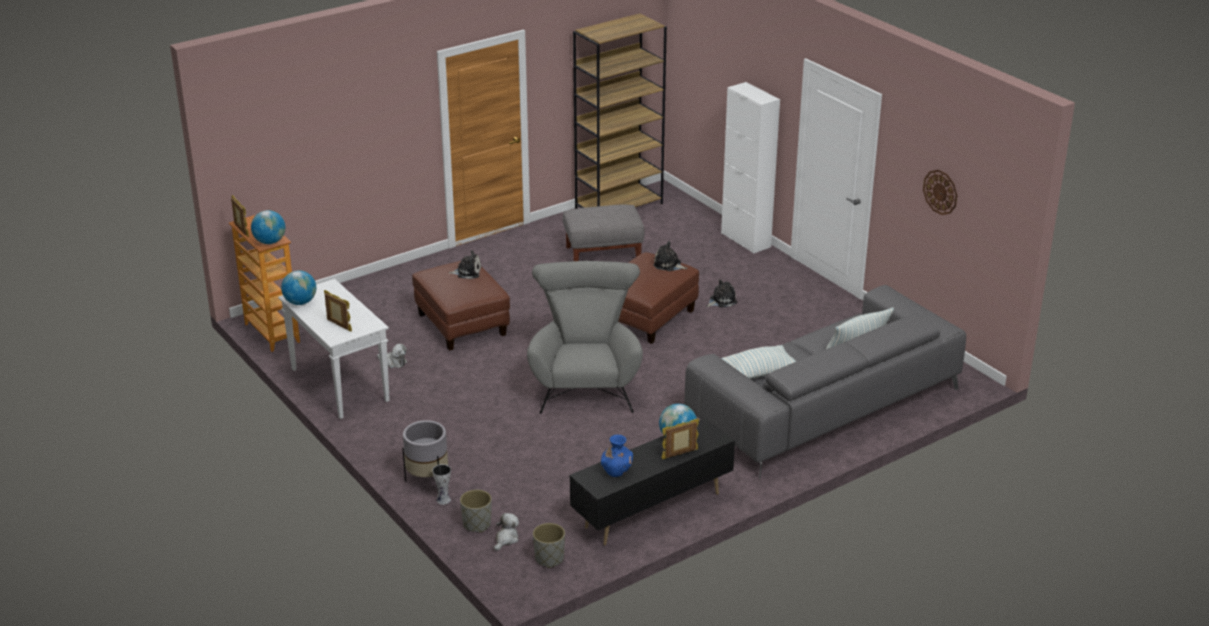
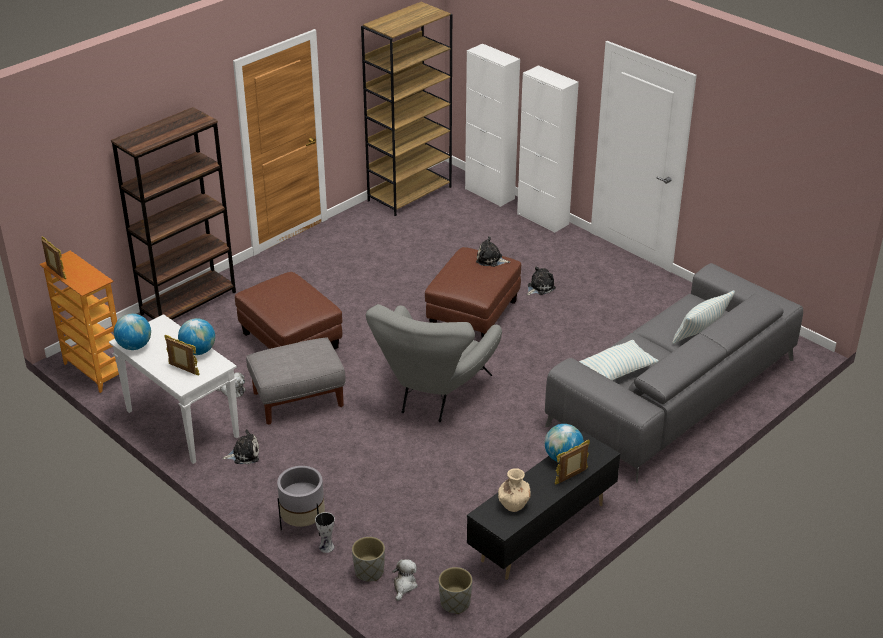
camera: 10 degrees left, 5 degrees up
globe [251,210,285,244] -> globe moved to [178,318,215,355]
plush toy [449,250,481,279] -> plush toy moved to [222,429,259,464]
grey armchair [527,261,643,414] -> grey armchair turned 150 degrees counterclockwise [366,304,502,422]
grey ottoman [563,205,644,261] -> grey ottoman moved to [246,337,346,424]
blue vase [601,435,633,477] -> beige vase [498,468,531,512]
wall clock [923,170,958,215] -> none
none -> brown bookcase [111,107,236,320]
none -> white cabinet [465,44,520,207]

